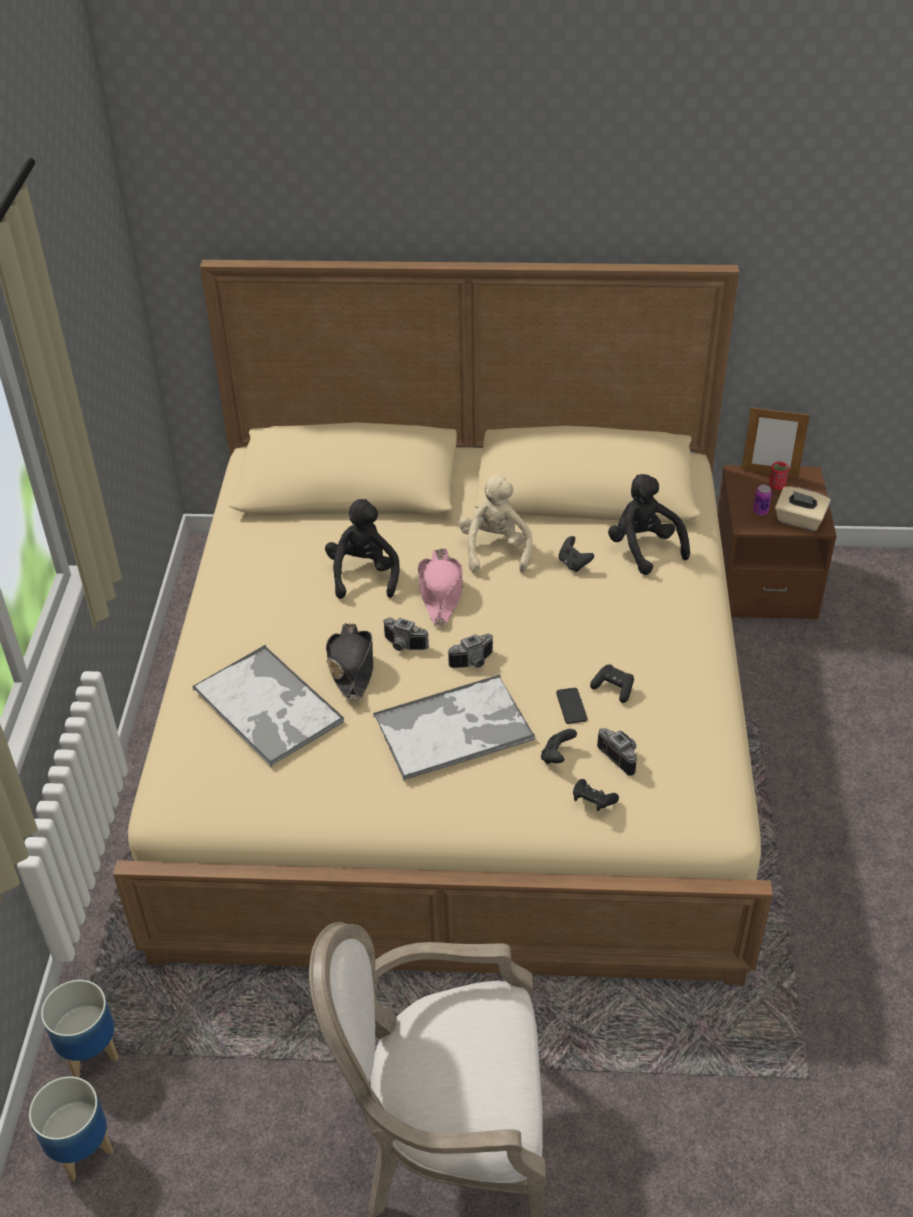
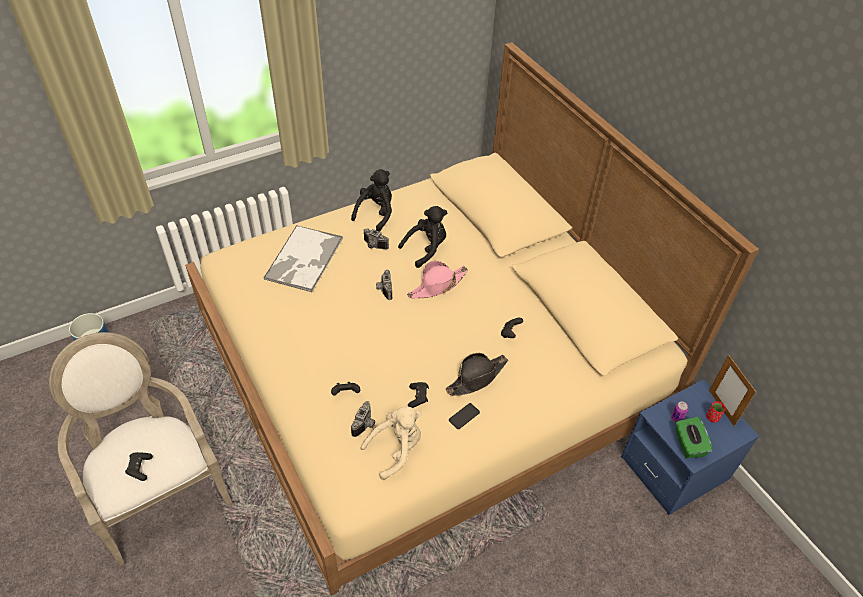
camera: 55 degrees right, 5 degrees up
planter [41,980,119,1078] -> none
black hat [326,623,373,701] -> black hat moved to [446,353,508,396]
tray [373,674,535,781] -> none
camera [448,634,493,668] -> camera moved to [363,229,389,249]
beige plush toy [459,475,532,573] -> beige plush toy moved to [360,406,422,480]
phone [556,688,587,724] -> phone moved to [449,403,480,429]
black game controller [573,779,619,811] -> black game controller moved to [125,452,153,481]
black plush toy [608,474,690,575] -> black plush toy moved to [351,169,392,232]
brown nightstand [717,465,837,620] -> blue nightstand [621,379,759,515]
beige tissue box [775,487,831,531] -> green tissue box [676,417,712,458]

